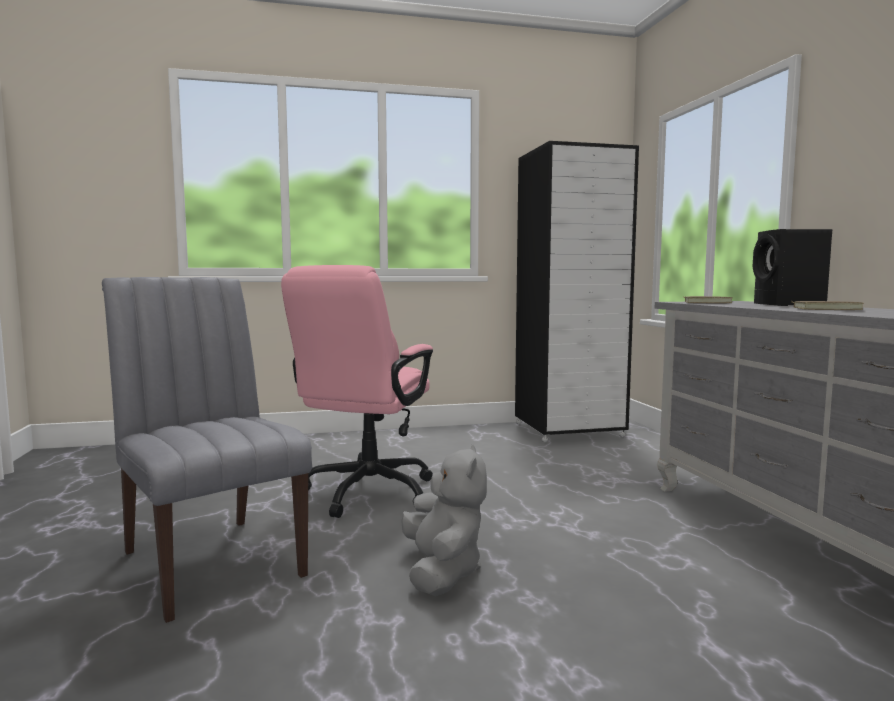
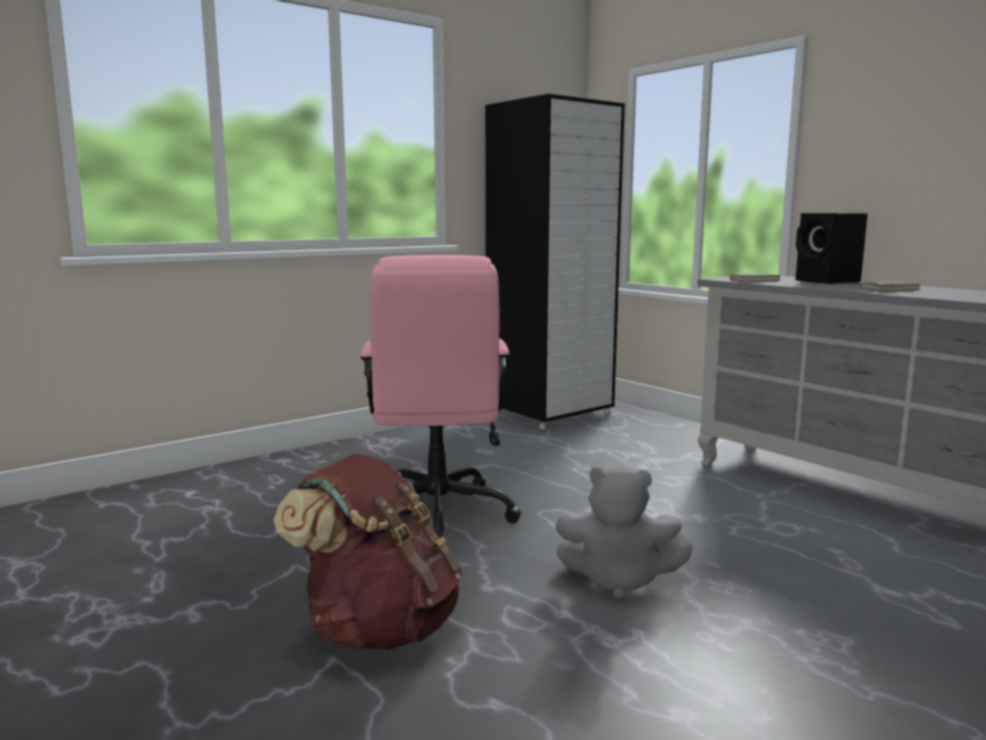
camera: 25 degrees left, 5 degrees up
grey chair [102,277,312,623] -> brown backpack [273,454,462,650]
grey plush toy [401,444,487,596] -> grey plush toy turned 135 degrees clockwise [555,465,693,599]

